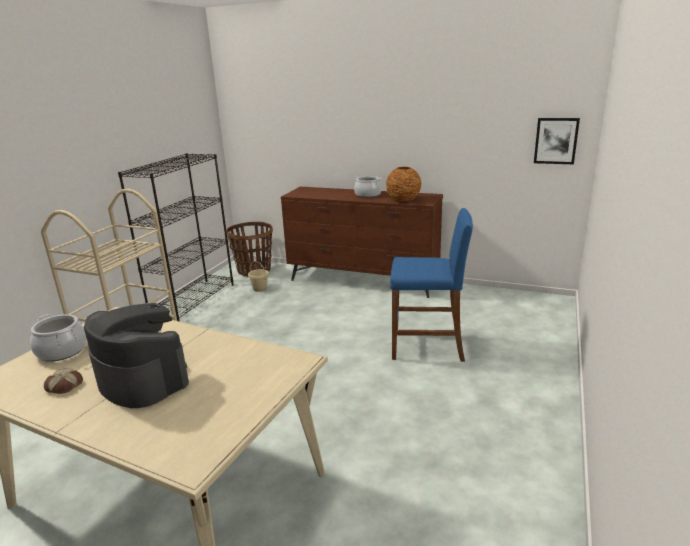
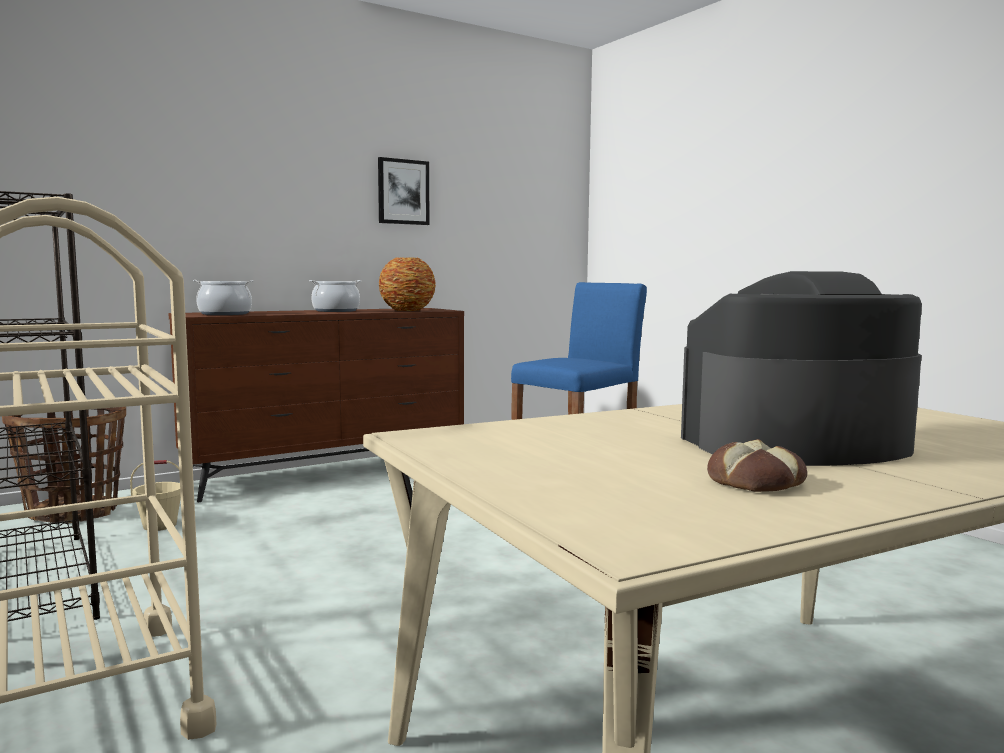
camera: 55 degrees left, 15 degrees down
cooking pot [30,314,87,362] -> cooking pot moved to [193,280,254,315]
picture [534,118,580,164] -> picture moved to [378,157,430,225]

